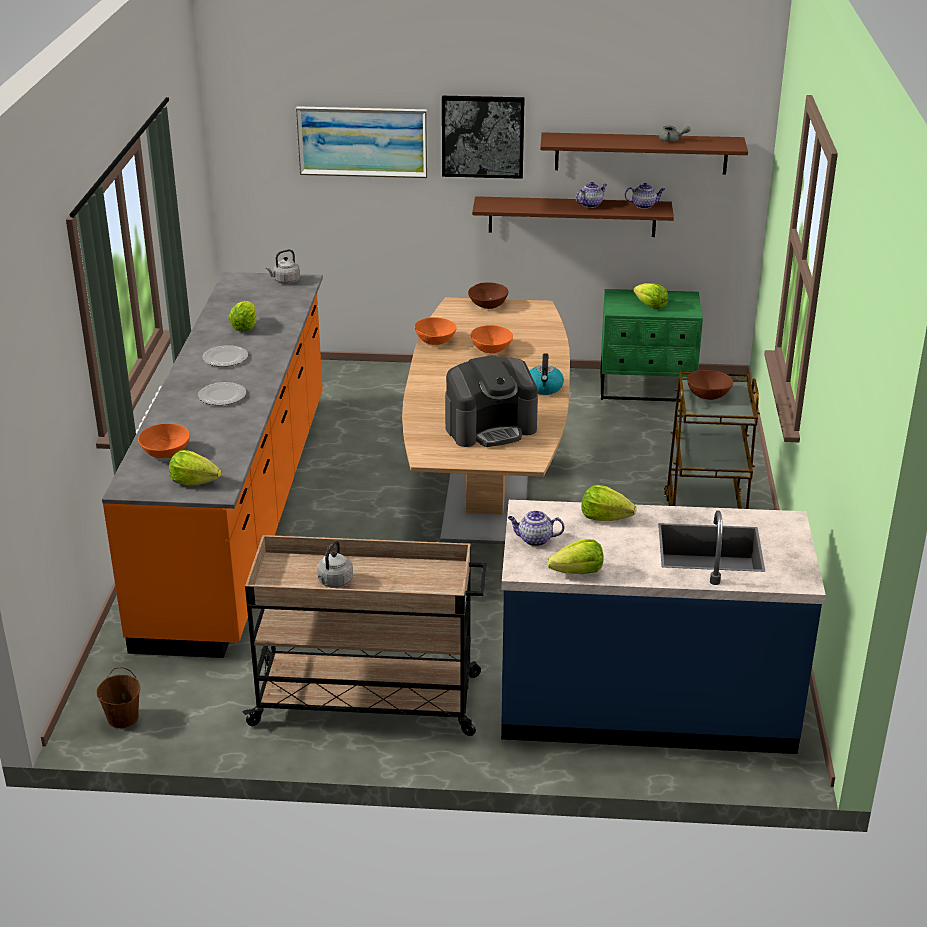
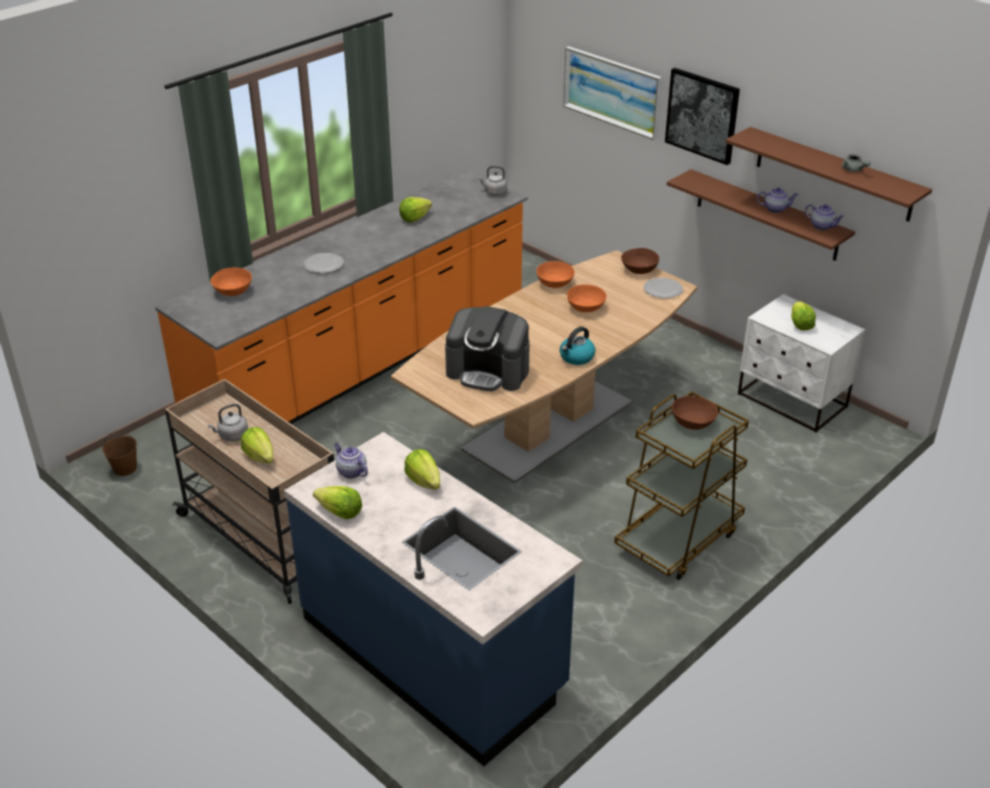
camera: 40 degrees right, 5 degrees up
lettuce [169,450,222,485] -> lettuce moved to [241,427,274,463]
plate [202,345,248,367] -> plate moved to [644,278,683,298]
green nightstand [600,289,703,402] -> white nightstand [738,294,866,433]

